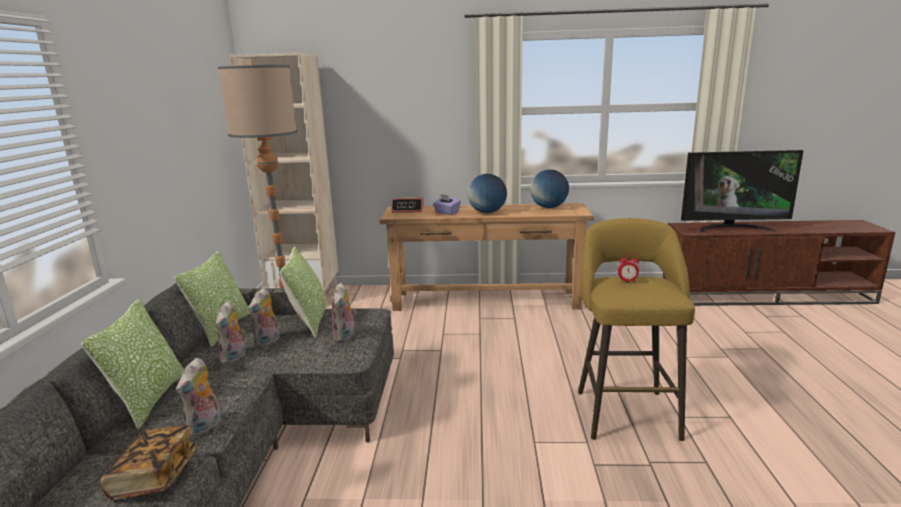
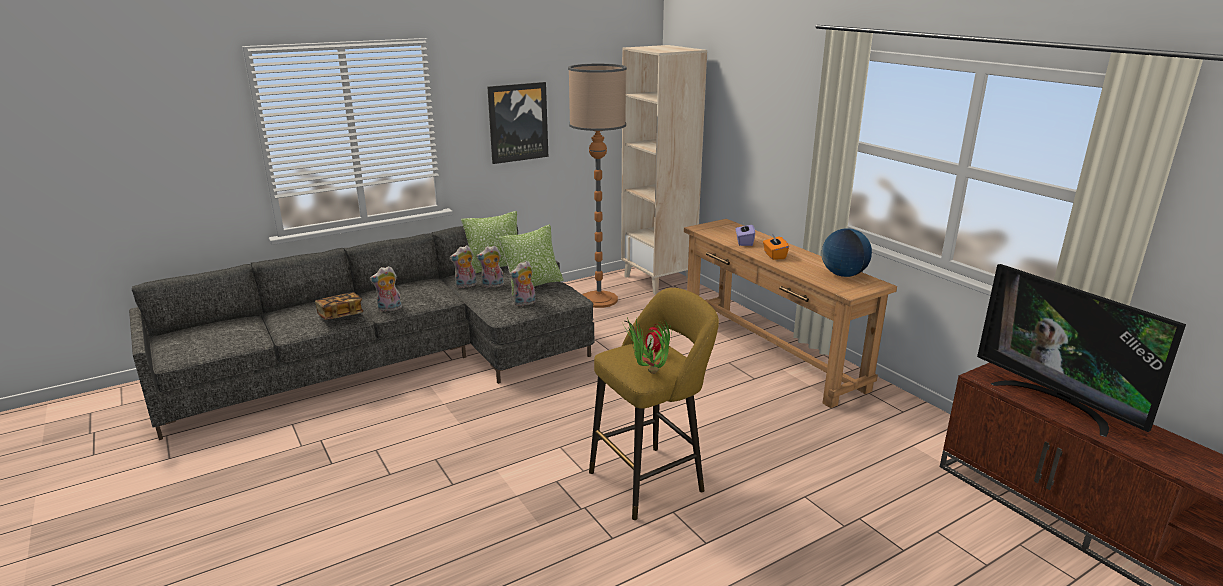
camera: 55 degrees right, 5 degrees up
pillow [80,299,185,429] -> none
alarm clock [392,197,424,212] -> none
globe [468,174,507,213] -> orange tissue box [763,234,789,260]
none -> picture [487,82,548,164]
none -> potted plant [624,317,672,374]

